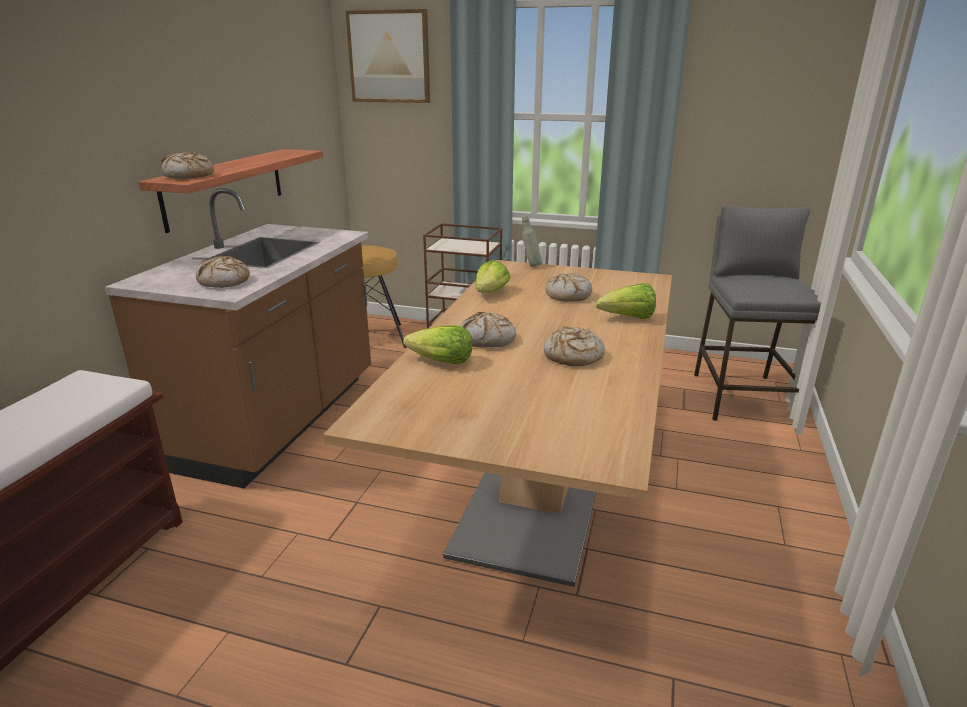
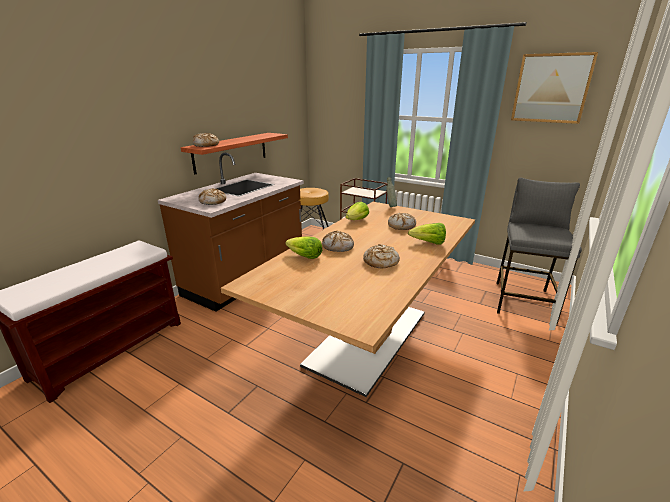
camera: 15 degrees right, 0 degrees up
picture [345,9,430,103] -> picture moved to [511,52,598,124]

